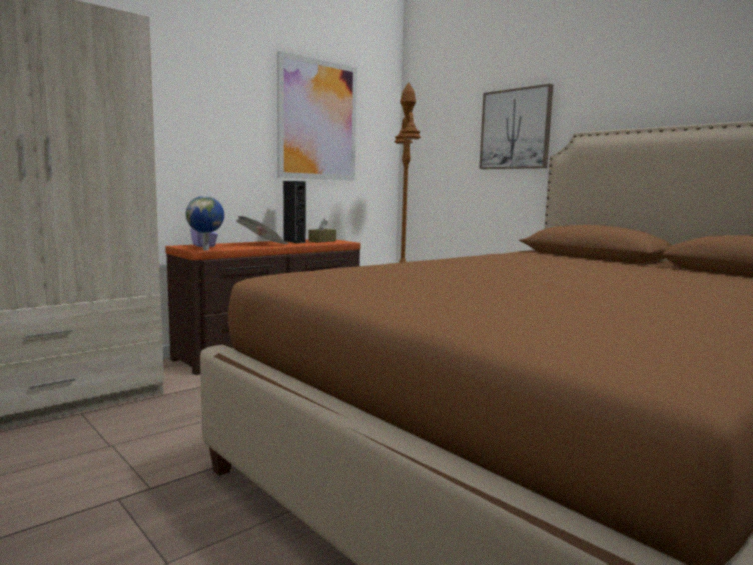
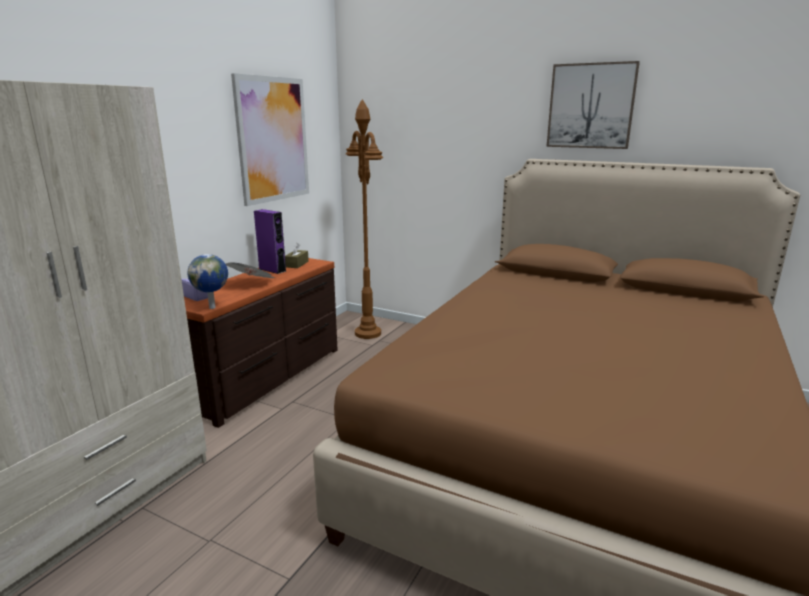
camera: 20 degrees left, 10 degrees up
black speaker [283,181,306,243] -> purple speaker [254,209,286,274]
picture [479,84,553,169] -> picture moved to [546,61,640,149]

